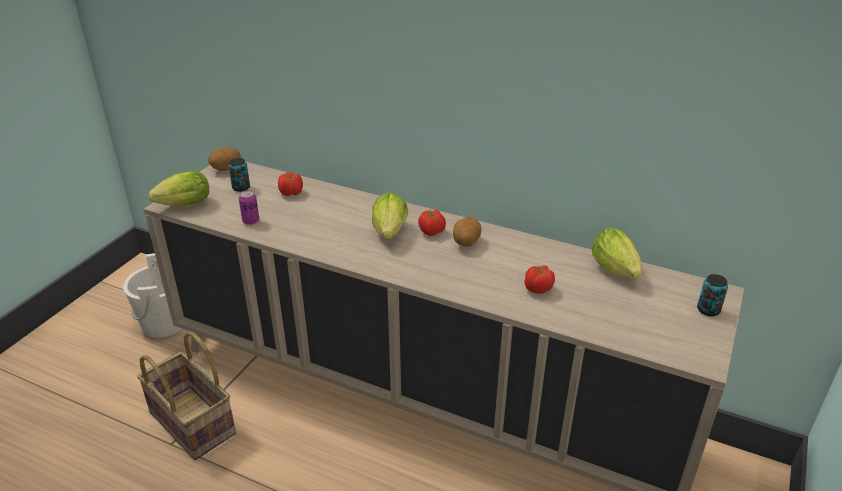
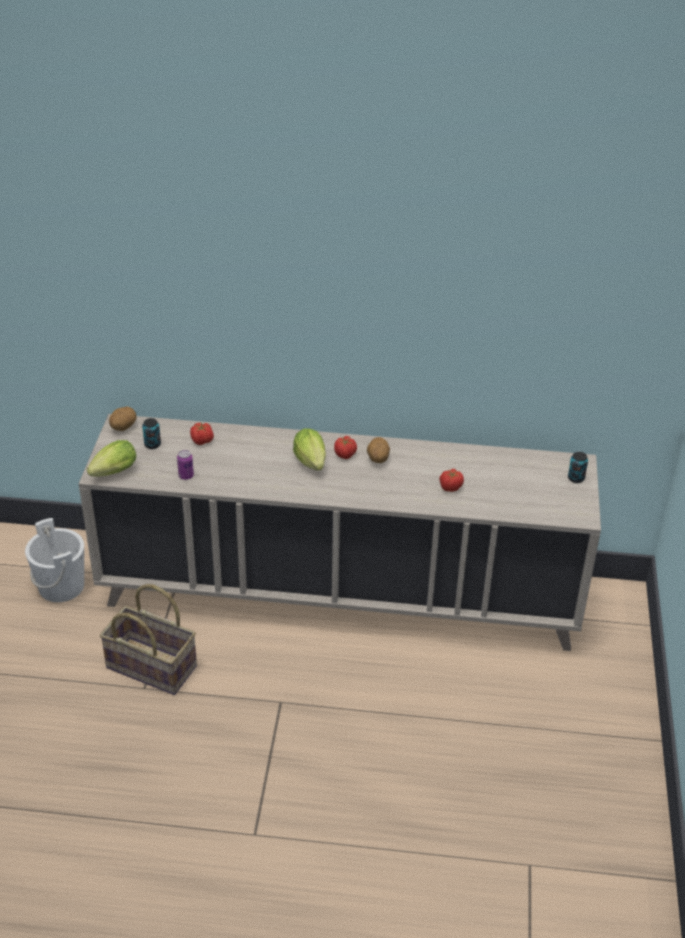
camera: 20 degrees left, 5 degrees up
lettuce [592,228,642,279] -> none

